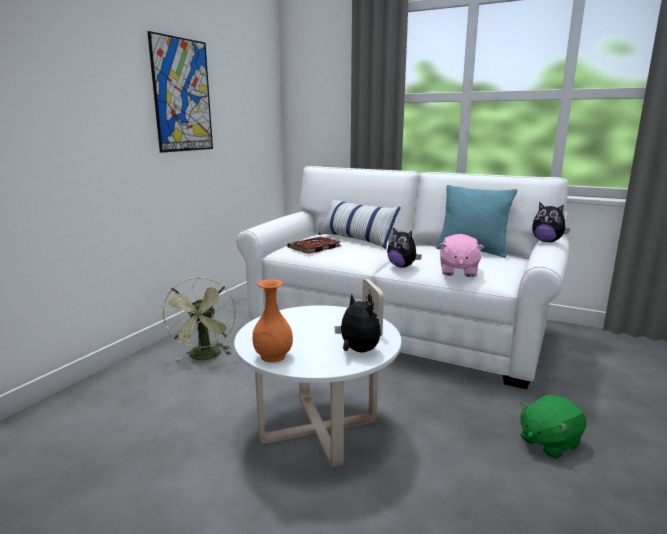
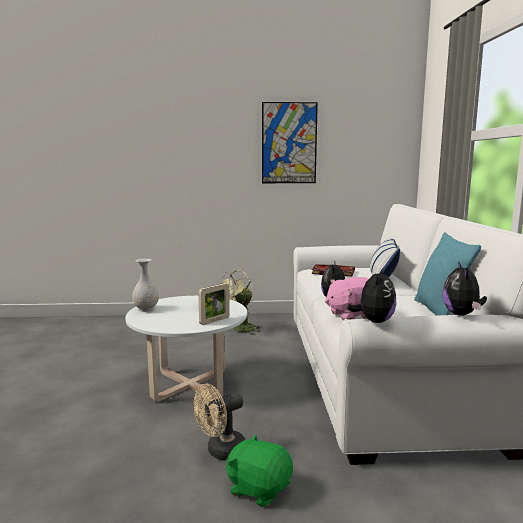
camera: 60 degrees right, 5 degrees down
orange vase [253,279,293,363] -> white vase [132,259,159,312]
plush toy [335,294,381,352] -> plush toy moved to [347,267,397,323]
none -> beige fan [194,384,246,460]

